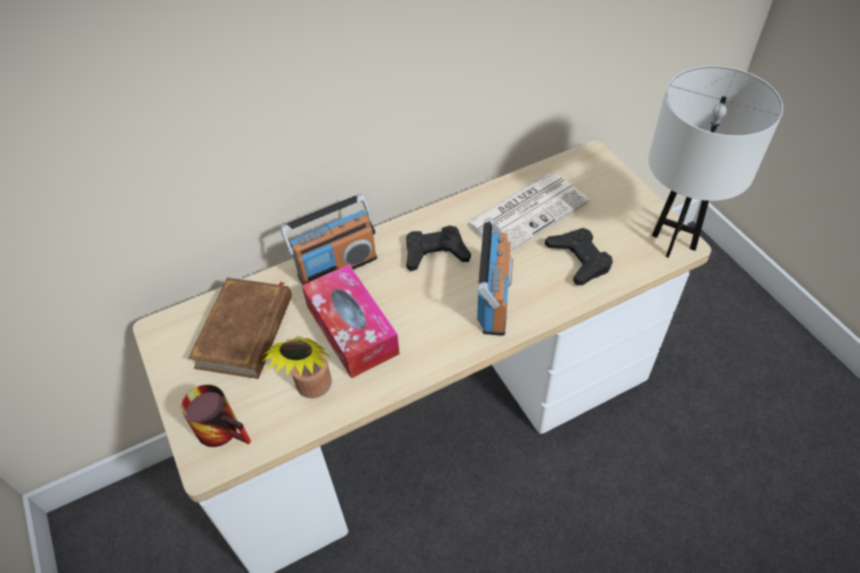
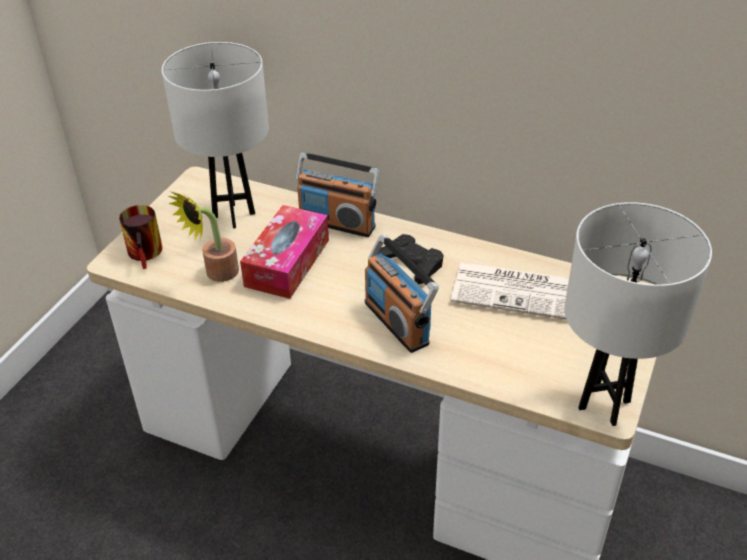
camera: 50 degrees right, 10 degrees down
brown book [188,278,292,379] -> white table lamp [162,42,269,228]
radio [477,217,513,336] -> radio turned 90 degrees clockwise [365,235,439,353]
black game controller [545,228,613,285] -> none

